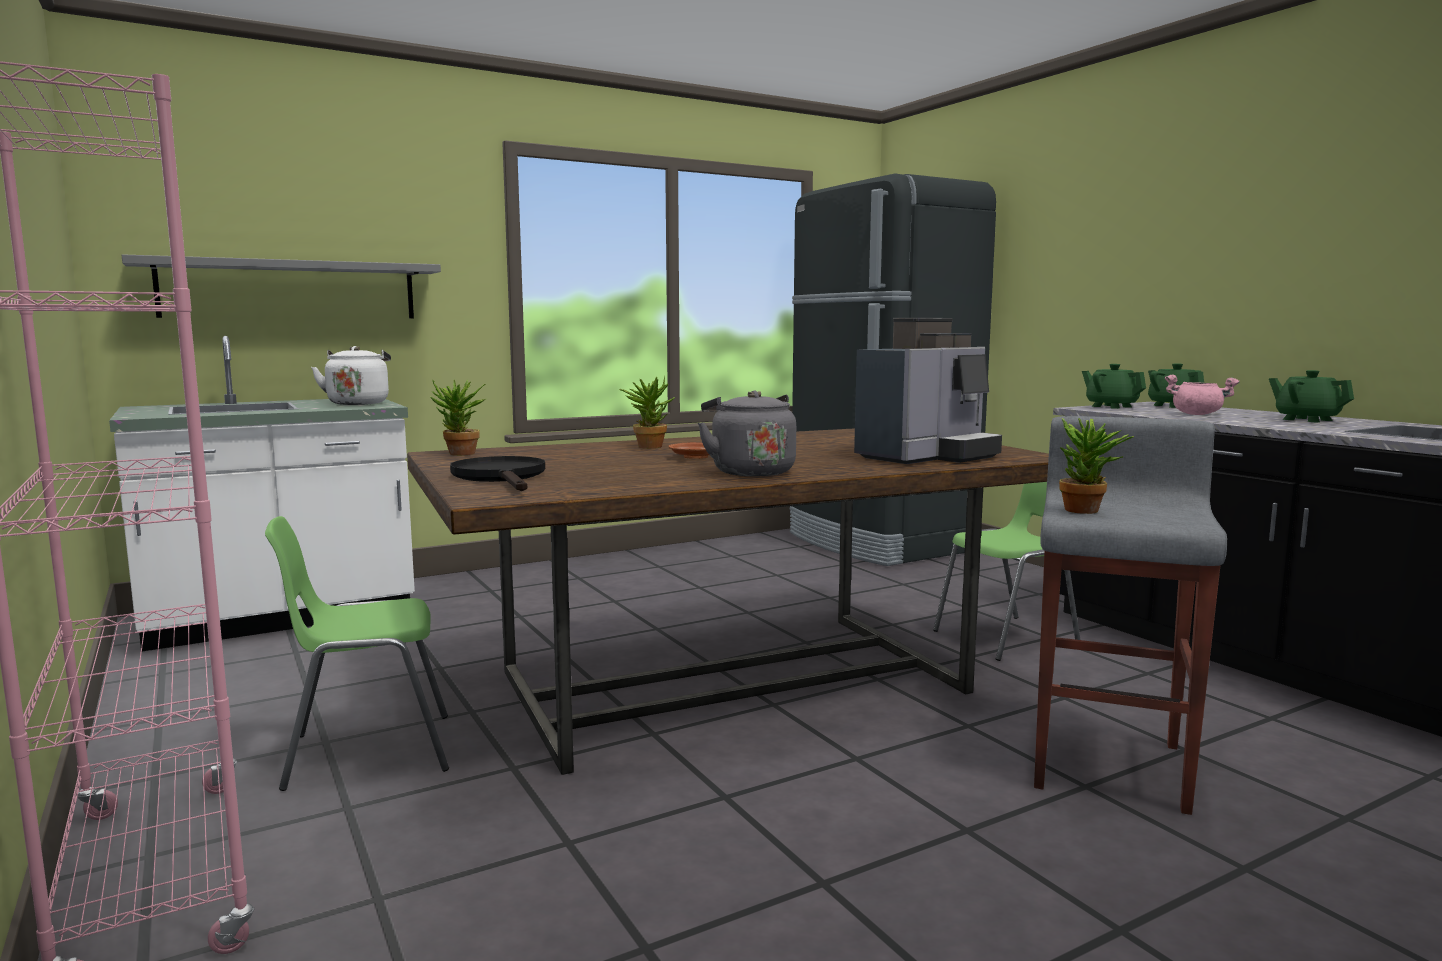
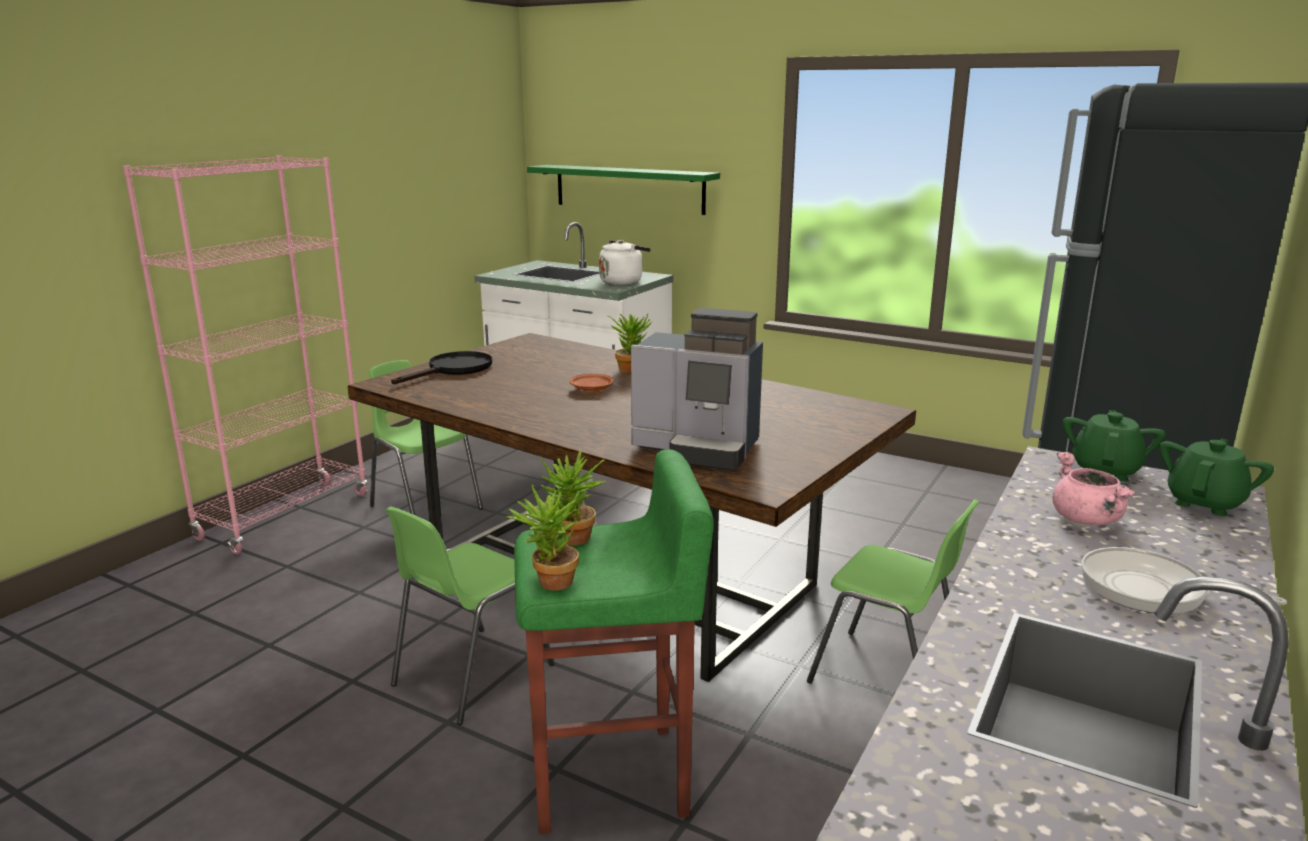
camera: 60 degrees right, 10 degrees up
grey shelf [121,254,441,318] -> green shelf [527,165,720,215]
potted plant [430,380,486,456] -> potted plant moved to [506,484,580,591]
grey kettle [698,390,796,476] -> none
grey stool [1034,416,1227,815] -> green stool [514,449,714,834]
green teapot [1269,370,1354,422] -> frying pan [1081,547,1287,614]
none -> green chair [386,507,554,725]

